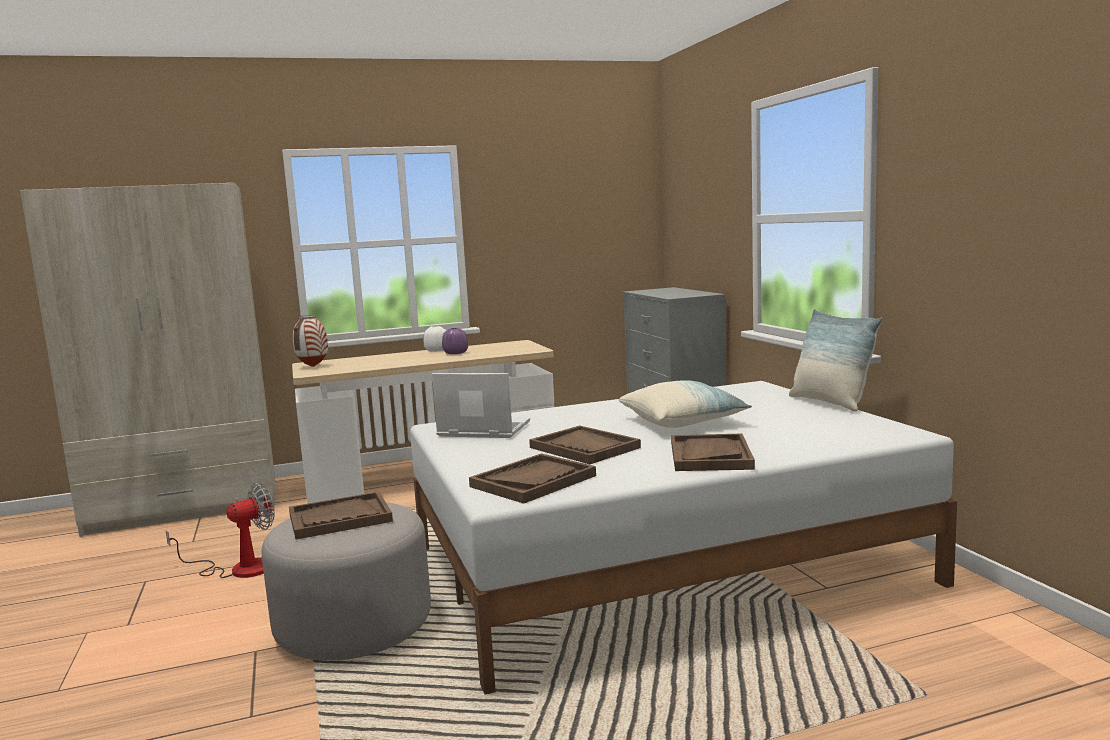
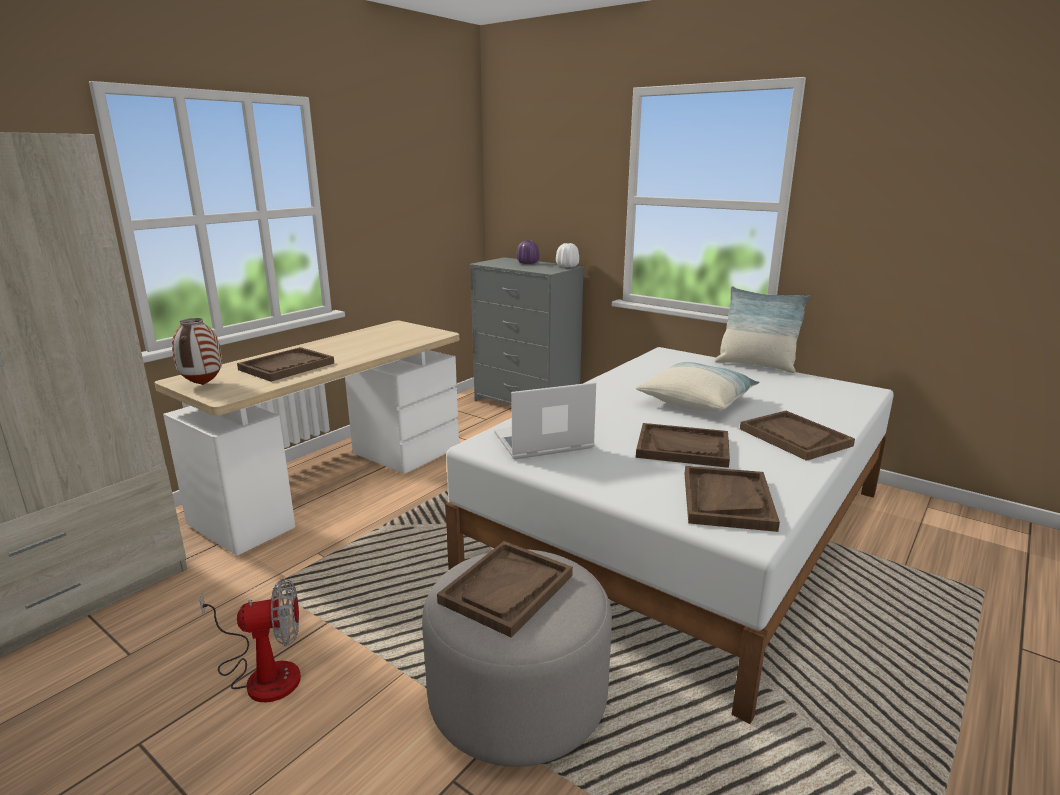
camera: 35 degrees left, 10 degrees up
fan [166,483,275,578] -> fan turned 60 degrees clockwise [199,578,301,702]
white vase [424,326,446,352] -> white vase moved to [556,243,579,267]
purple vase [442,328,468,354] -> purple vase moved to [516,240,539,264]
none -> brown tray [237,347,334,382]

